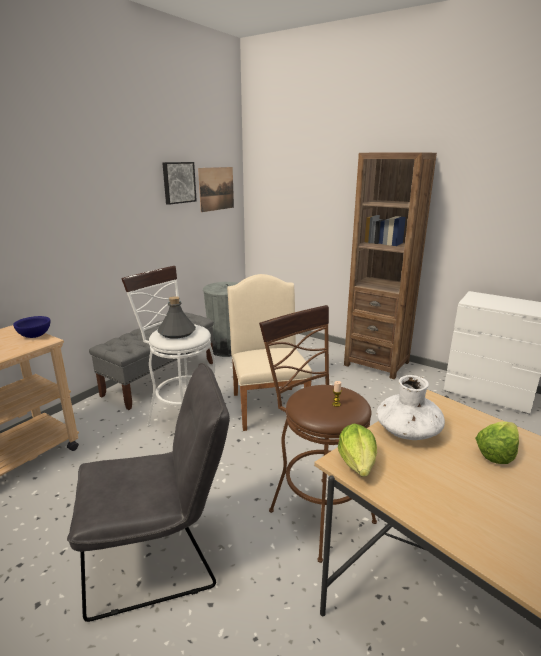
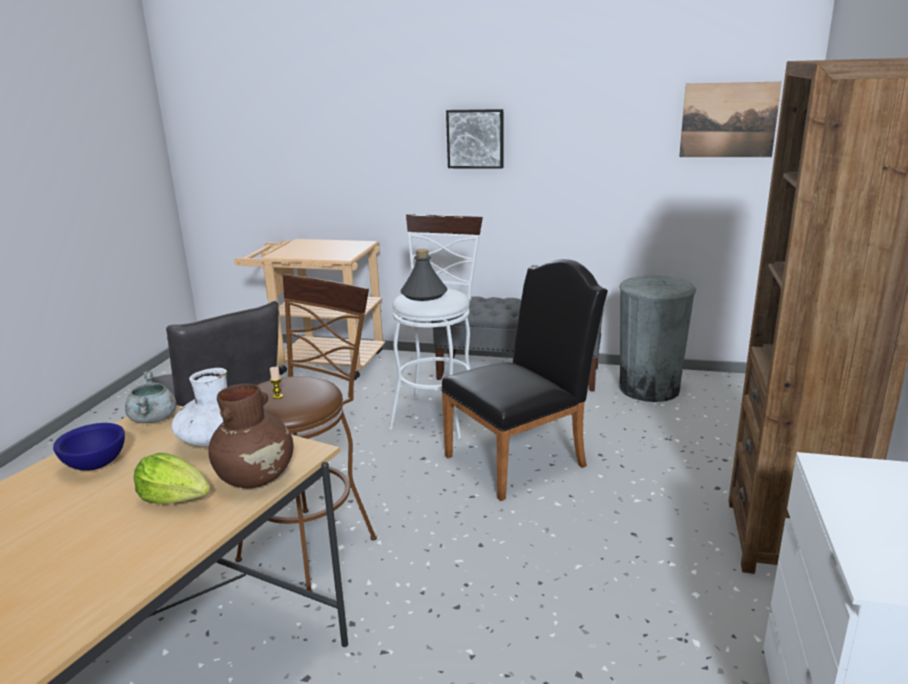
camera: 70 degrees right, 0 degrees up
blue bowl [13,316,50,338] -> blue bowl moved to [53,423,125,471]
picture [162,162,197,205] -> picture moved to [446,109,504,169]
beige chair [227,274,312,431] -> black chair [441,259,608,501]
lettuce [338,424,377,477] -> grey cooking pot [125,371,177,423]
none -> brown vase [208,383,293,488]

